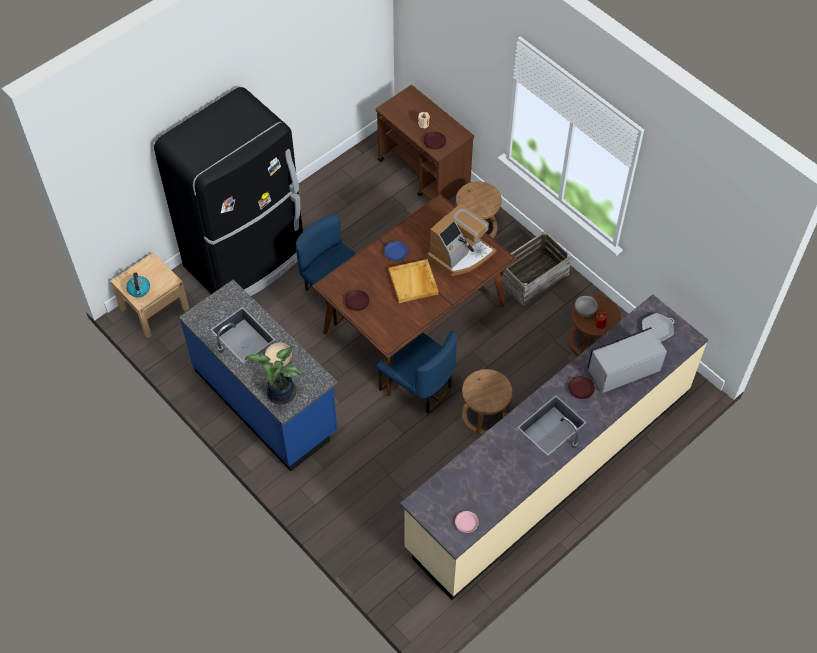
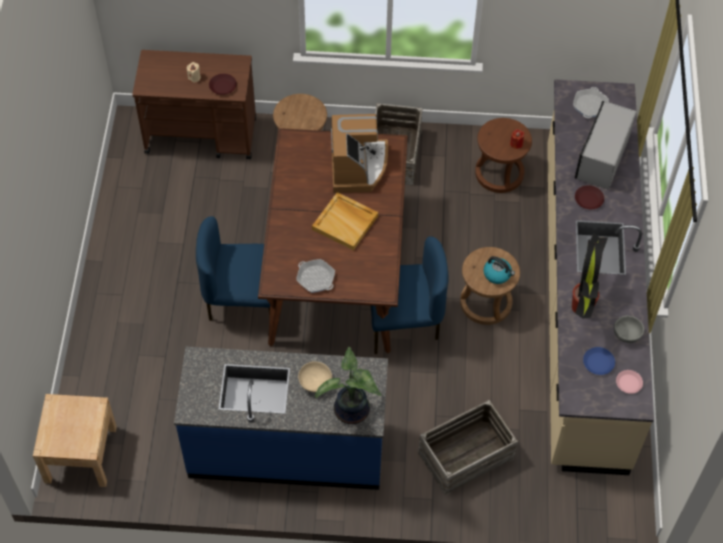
camera: 45 degrees left, 0 degrees up
kettle [126,273,150,297] -> kettle moved to [483,256,515,284]
black fridge [154,87,303,296] -> none
brown plate [345,290,370,311] -> frying pan [296,259,335,293]
blue plate [384,241,408,261] -> blue plate moved to [583,347,615,375]
grey bowl [575,296,598,317] -> grey bowl moved to [614,316,644,343]
none -> crate [418,400,518,495]
none -> potted plant [572,232,608,319]

